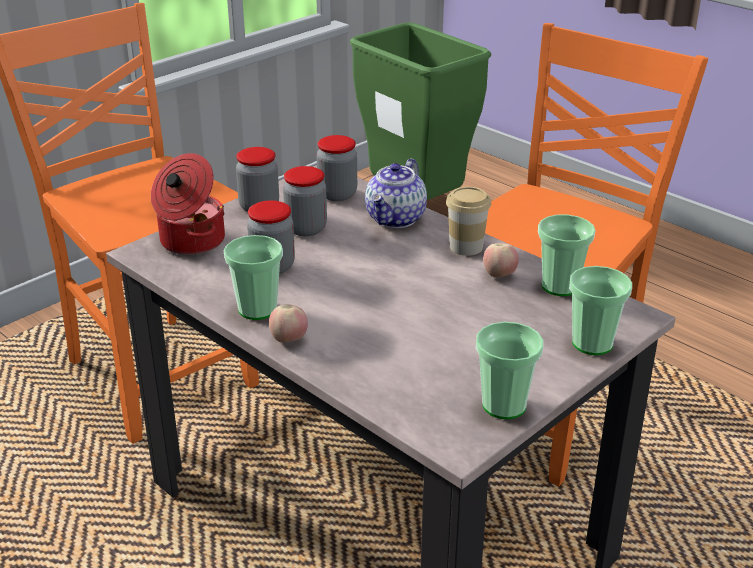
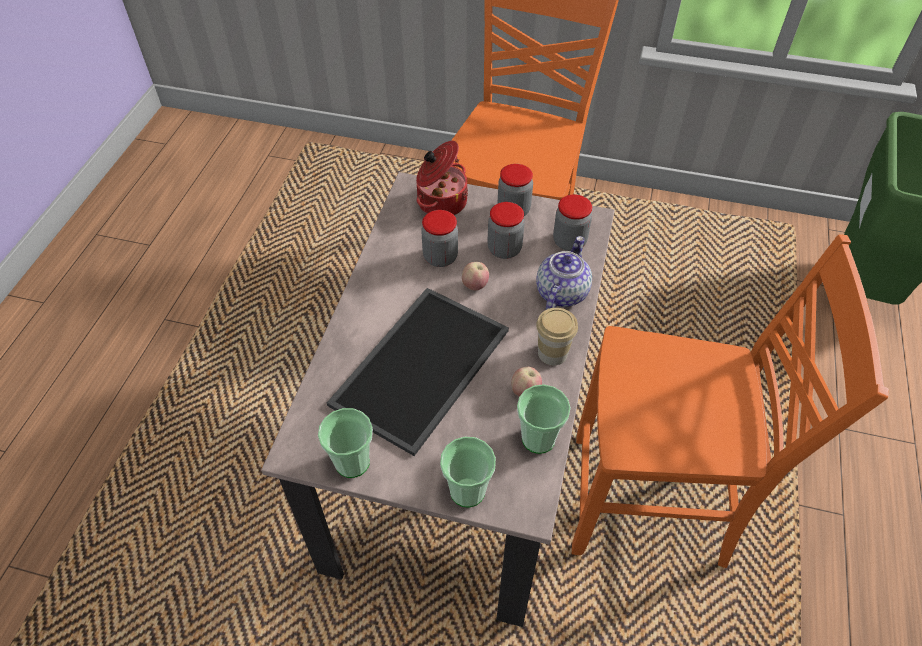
camera: 60 degrees right, 20 degrees up
cup [224,235,283,320] -> none
apple [269,305,308,343] -> apple moved to [462,262,489,290]
teapot [365,158,427,228] -> teapot turned 120 degrees clockwise [536,236,592,310]
none -> tray [327,288,509,456]

